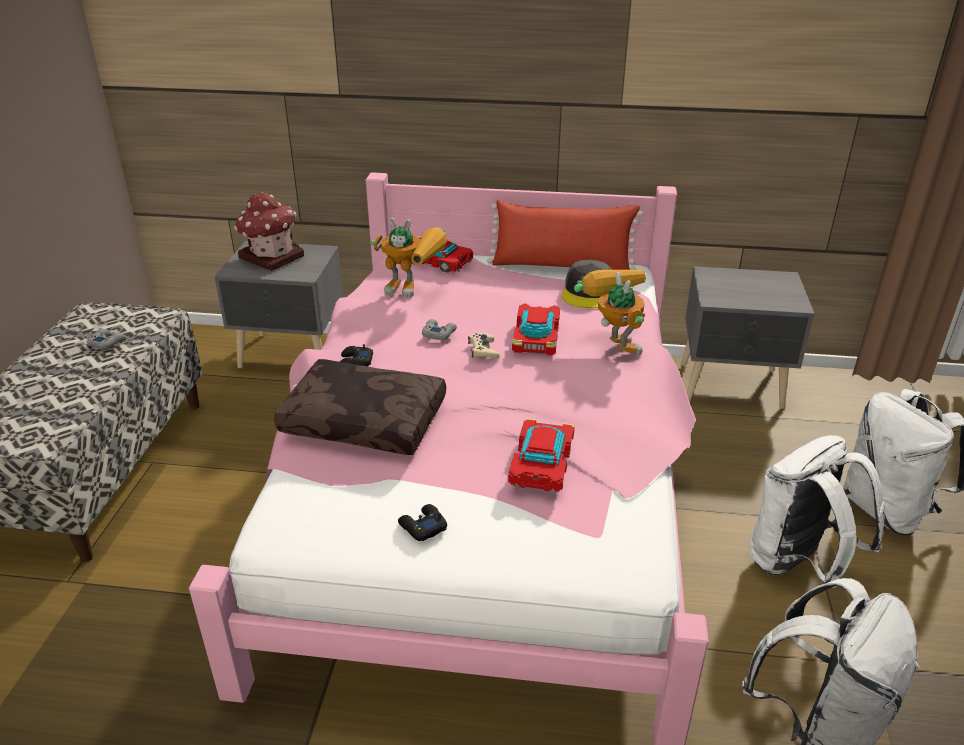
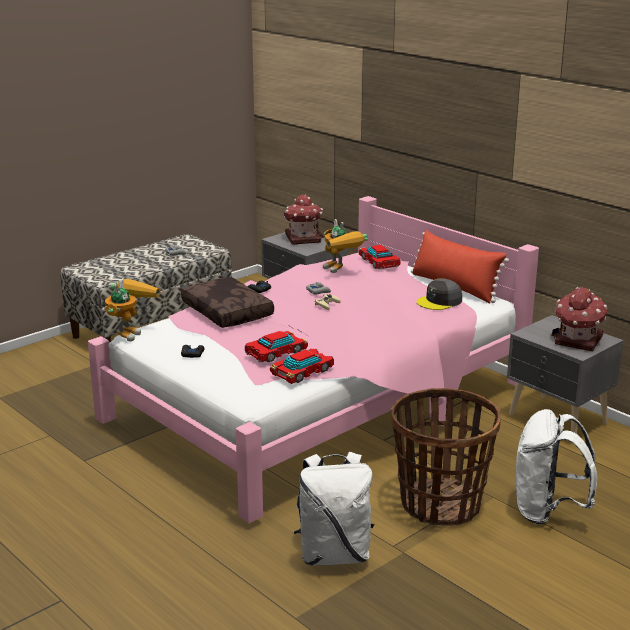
camera: 40 degrees right, 10 degrees down
toy car [512,304,560,355] -> toy car moved to [270,349,334,384]
toy robot [574,270,646,355] -> toy robot moved to [105,279,160,342]
white backpack [750,435,885,588] -> basket [391,388,501,525]
none -> toy house [551,287,608,351]

